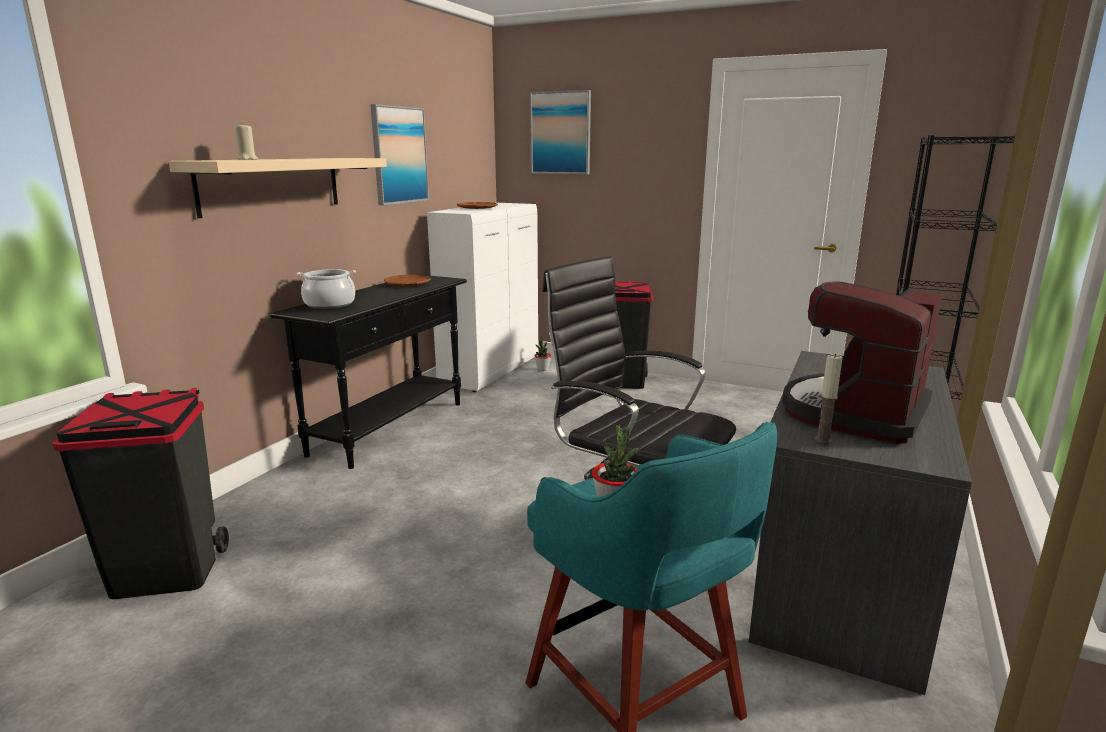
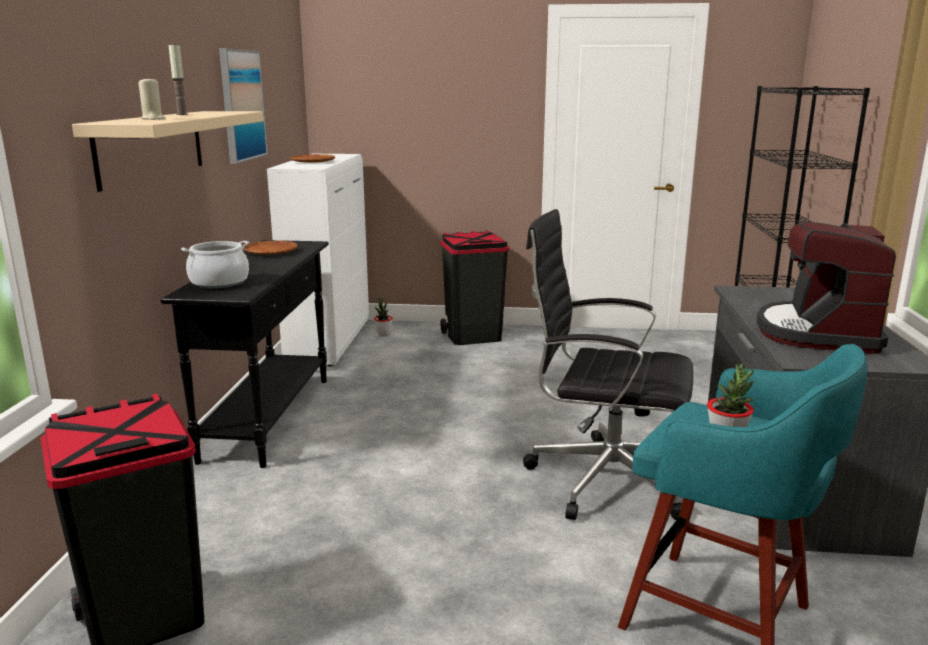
camera: 20 degrees left, 0 degrees up
picture [530,90,591,174] -> none
candle [815,354,843,443] -> candle moved to [168,43,188,115]

